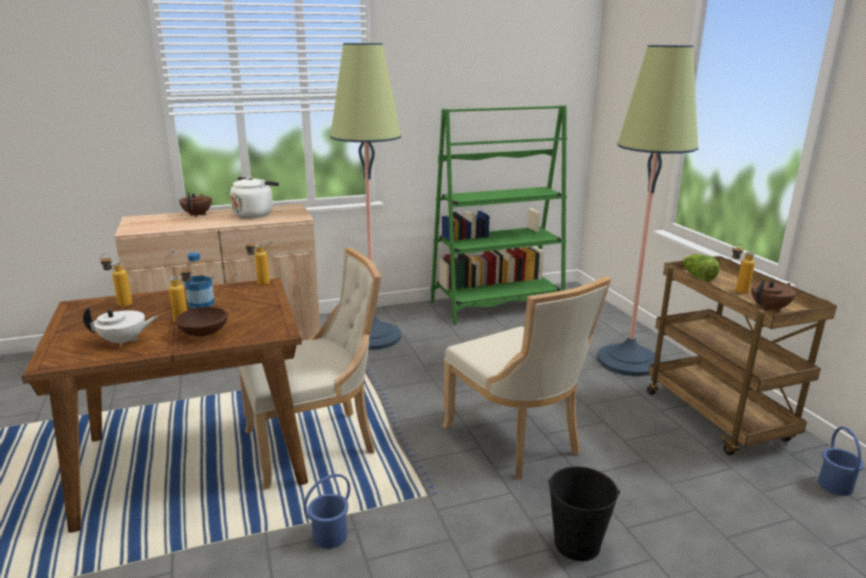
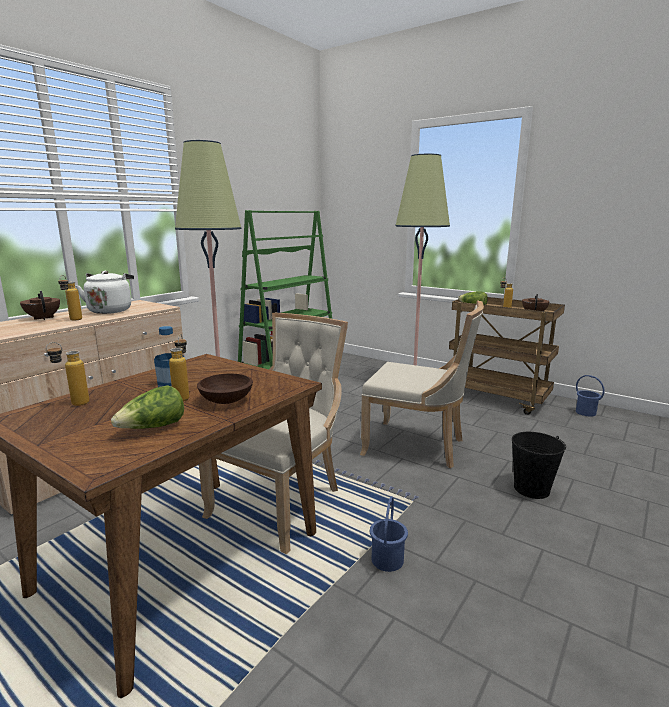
camera: 35 degrees left, 5 degrees down
white teapot [83,306,158,347] -> lettuce [111,385,184,429]
bottle [245,239,270,286] -> bottle moved to [58,275,82,321]

